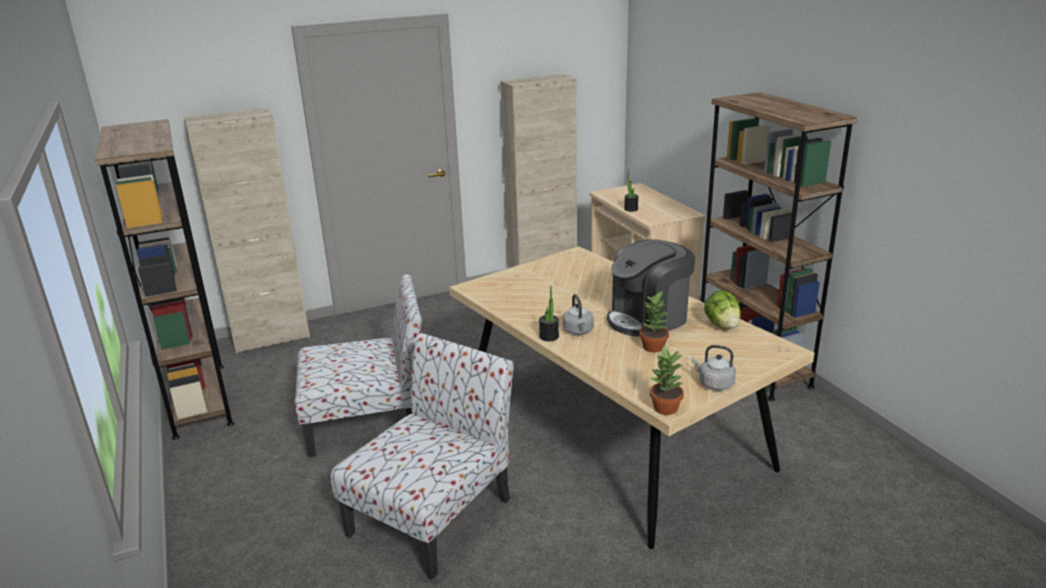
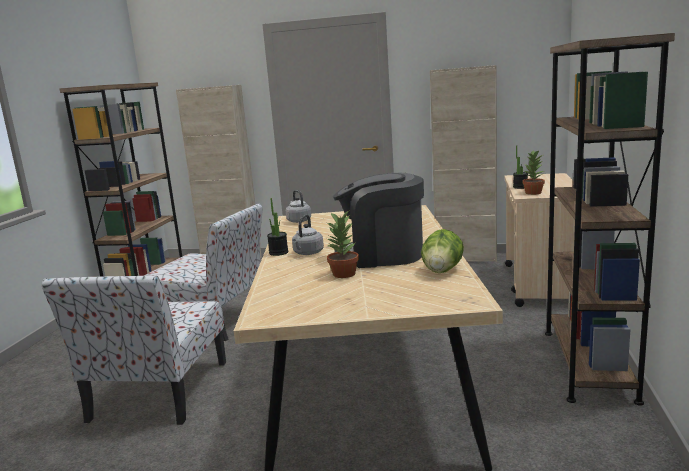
camera: 35 degrees right, 10 degrees down
chair [331,333,513,580] -> chair turned 120 degrees clockwise [42,276,226,425]
potted plant [650,346,684,415] -> potted plant moved to [522,150,545,195]
grey kettle [691,345,736,390] -> grey kettle moved to [286,190,311,223]

